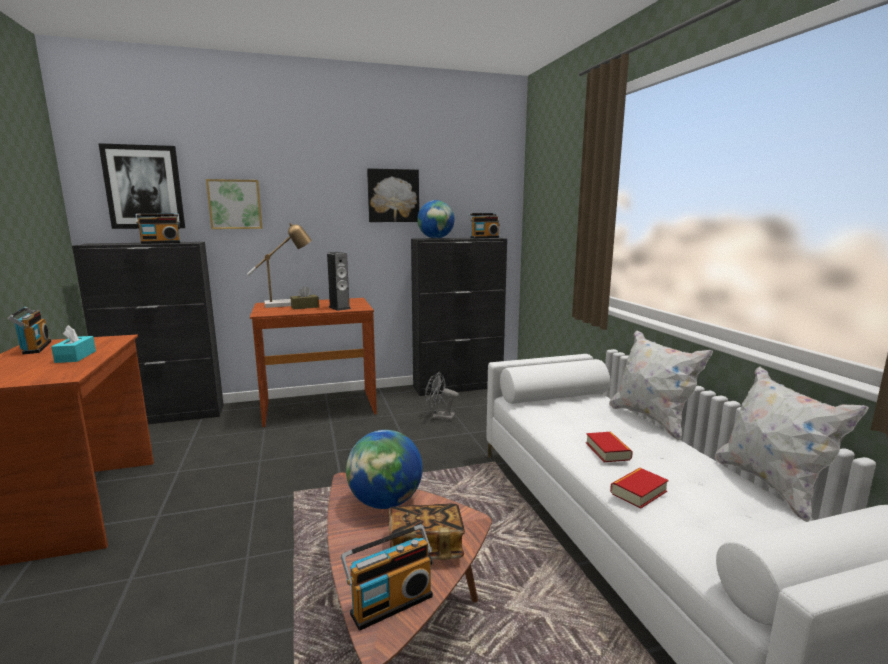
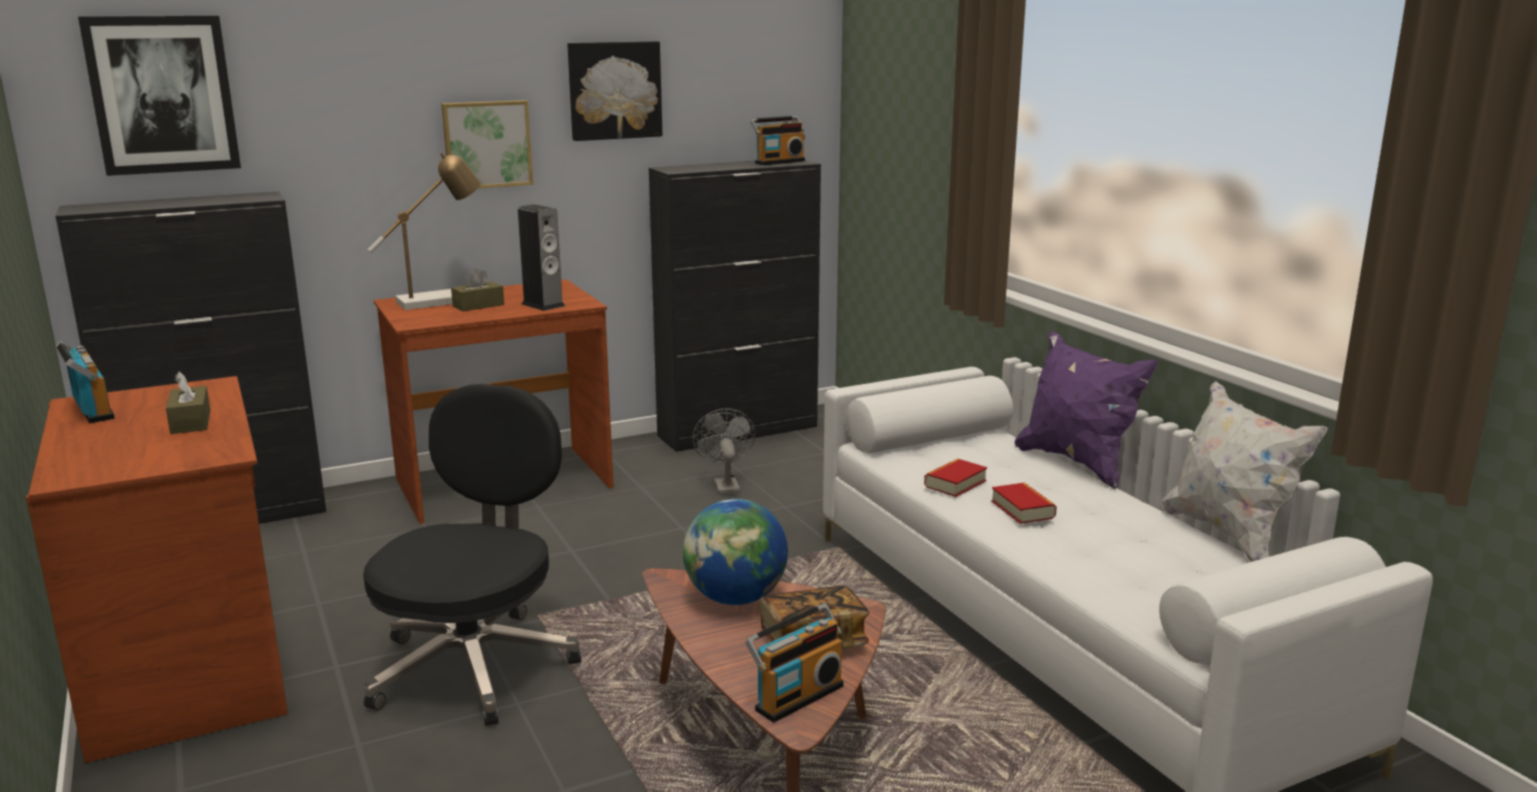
camera: 10 degrees left, 5 degrees up
turquoise tissue box [51,325,96,363] -> brown tissue box [166,371,210,434]
radio [136,213,180,244] -> none
picture [206,179,263,229] -> picture moved to [441,100,533,189]
globe [417,200,455,239] -> none
grey fan [425,372,459,421] -> grey fan turned 75 degrees clockwise [692,409,755,495]
white pillow [609,330,713,441] -> purple pillow [1015,331,1158,489]
book [610,468,669,509] -> book moved to [924,459,987,497]
none -> black office chair [363,384,581,726]

